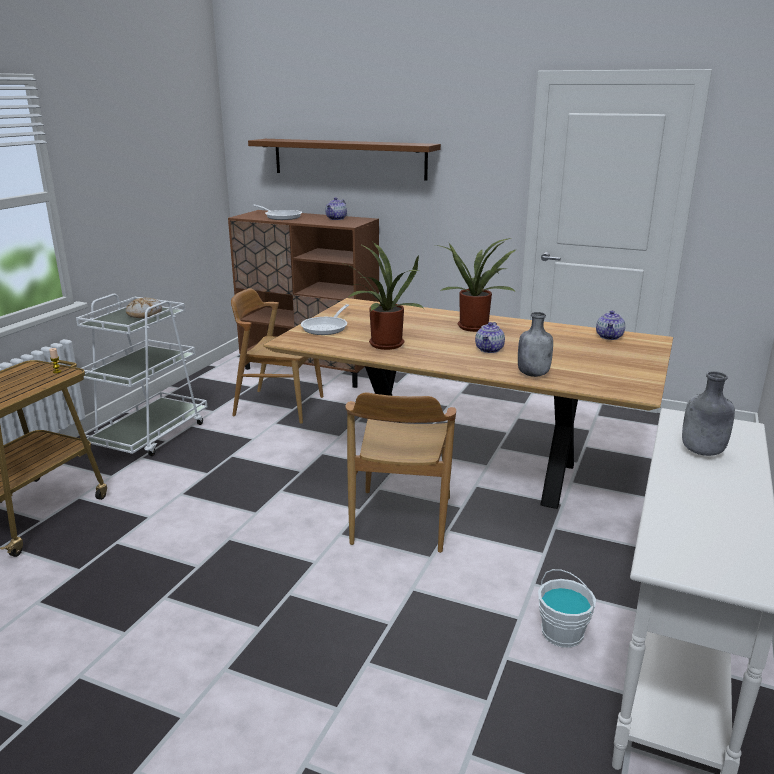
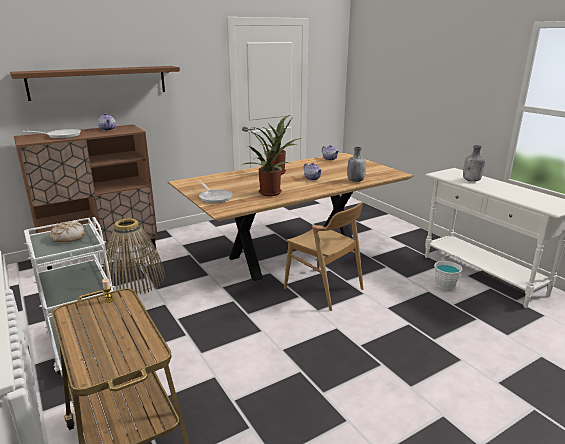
camera: 55 degrees left, 0 degrees up
brown chair [231,288,323,424] -> basket [103,218,165,295]

